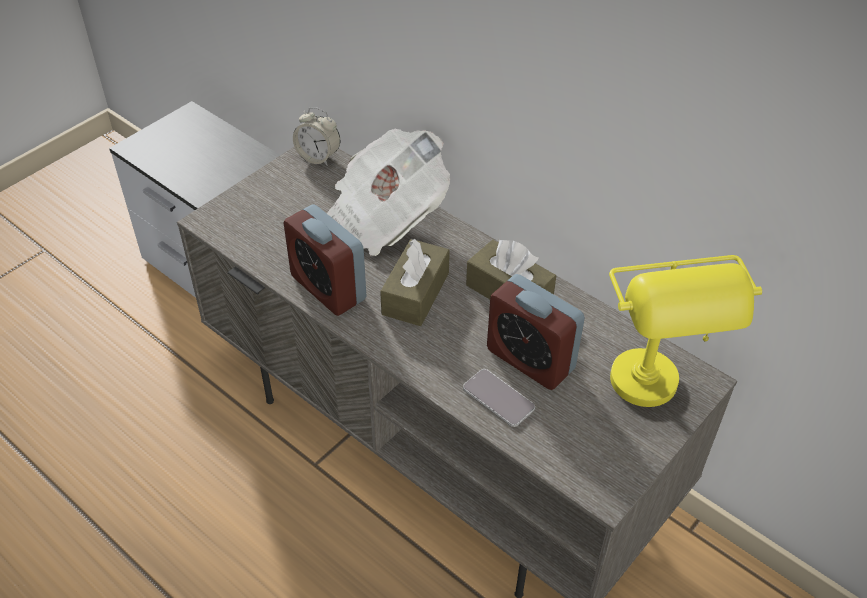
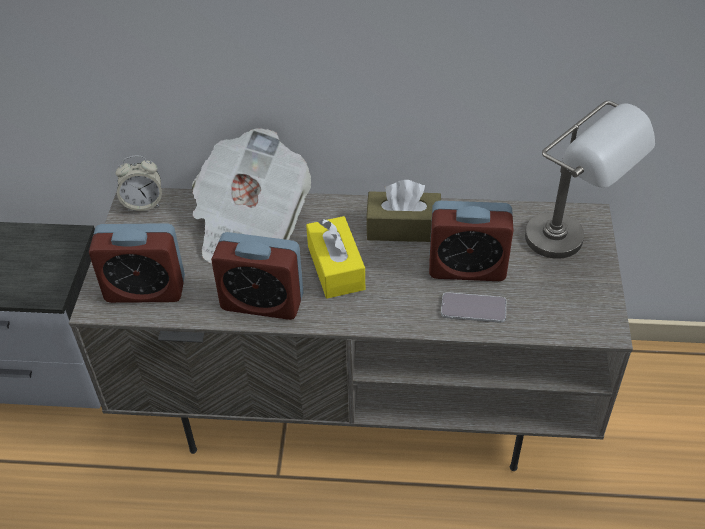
camera: 35 degrees left, 0 degrees up
brown tissue box [380,239,450,326] -> yellow tissue box [306,216,365,298]
yellow table lamp [609,255,762,407] -> grey table lamp [525,101,655,259]
none -> alarm clock [89,223,185,303]

